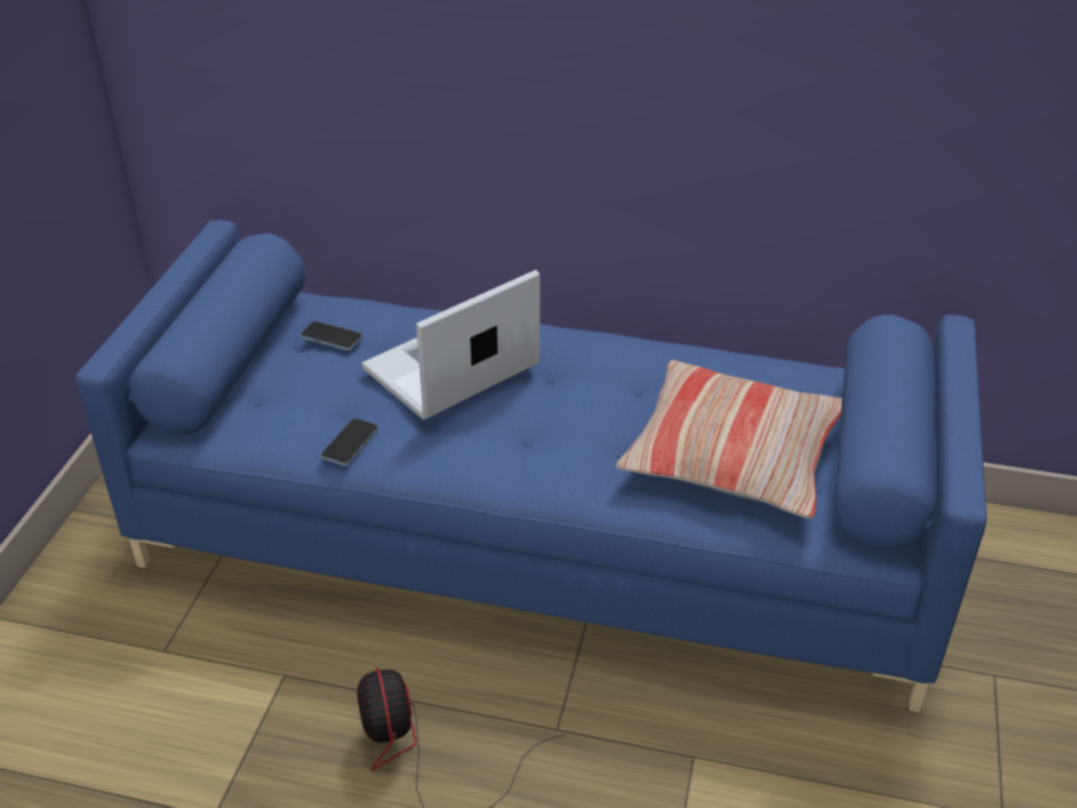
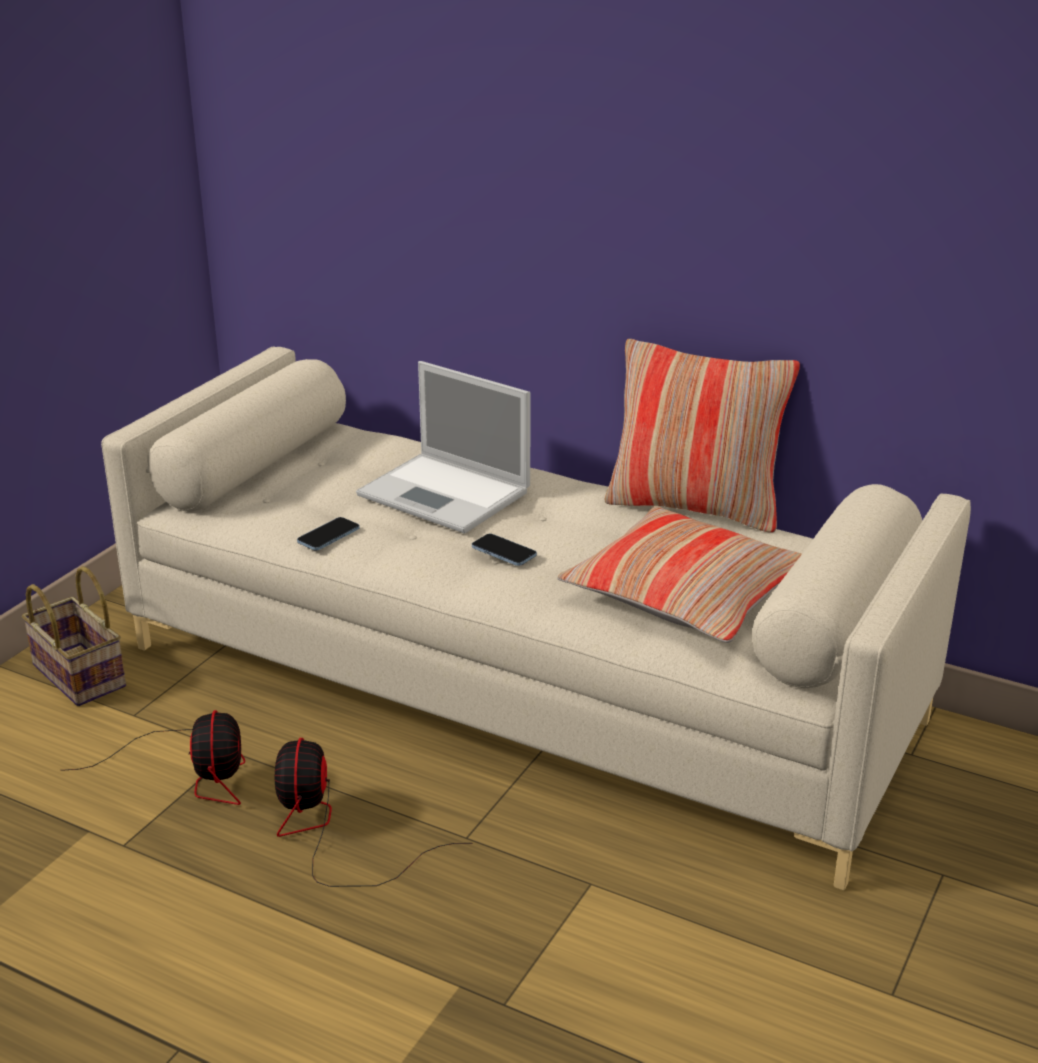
camera: 15 degrees right, 10 degrees down
blue sofa [76,220,987,712] -> beige sofa [101,346,971,890]
phone [300,321,363,350] -> phone moved to [472,534,537,566]
laptop [361,270,540,420] -> laptop turned 120 degrees counterclockwise [356,361,531,534]
none -> basket [22,566,126,706]
none -> fan [61,710,245,805]
none -> pillow [604,339,800,533]

